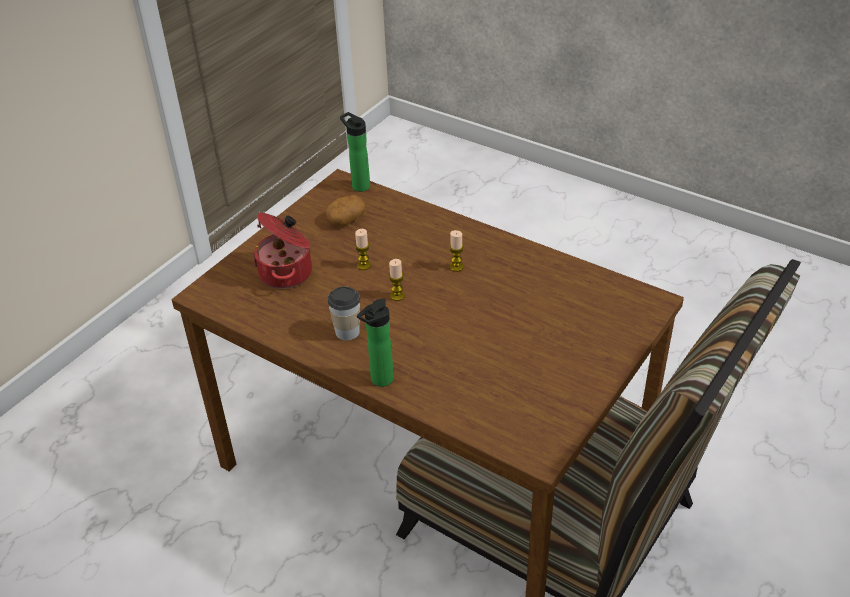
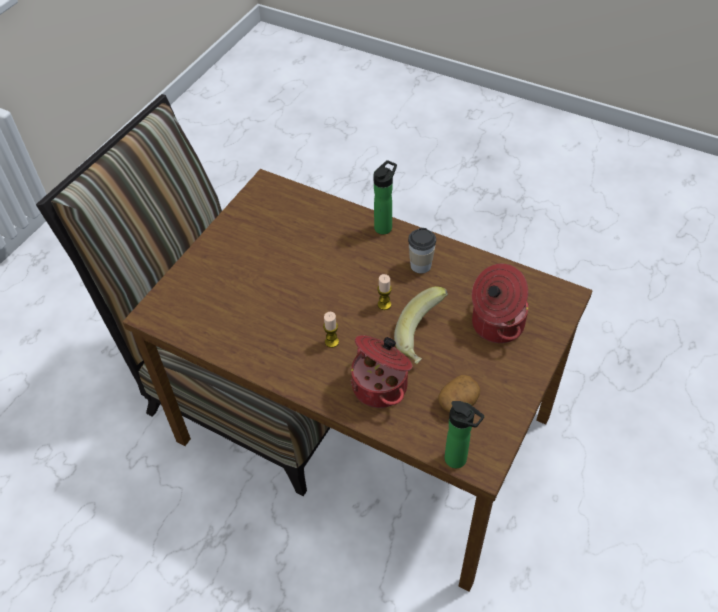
camera: 175 degrees right, 10 degrees up
candle [355,229,371,270] -> banana [394,286,448,364]
none -> cooking pot [351,335,412,408]

